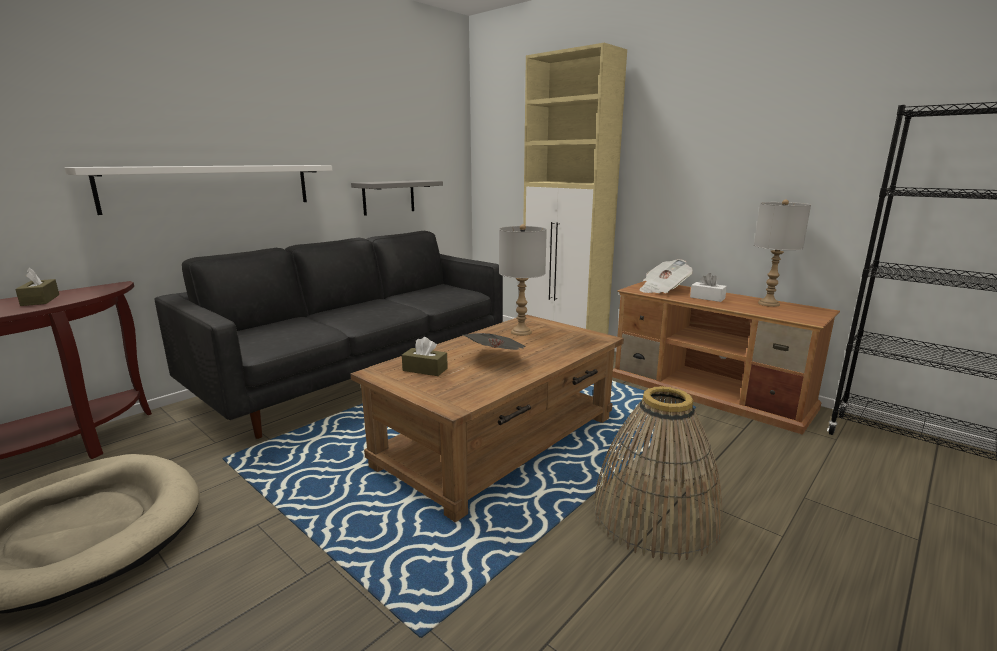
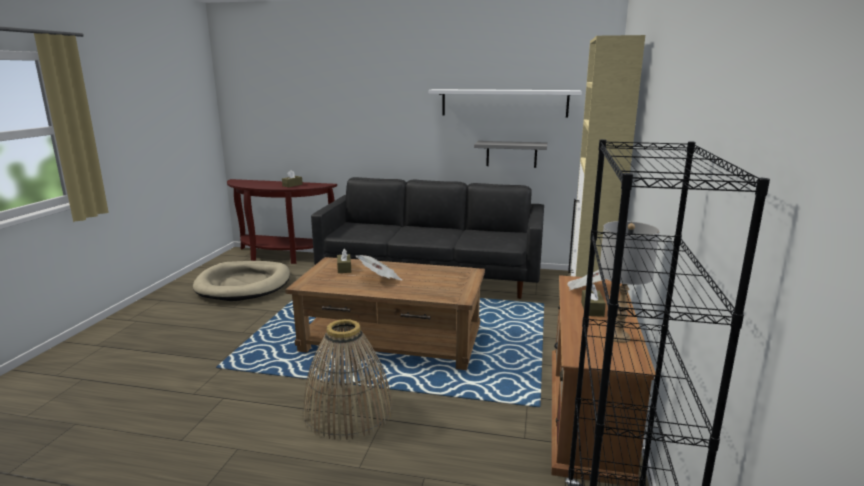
camera: 60 degrees right, 0 degrees up
white shelf [64,165,332,215] -> white shelf moved to [428,89,582,117]
grey table lamp [499,224,547,336] -> none
white tissue box [690,273,727,302] -> brown tissue box [581,283,606,317]

